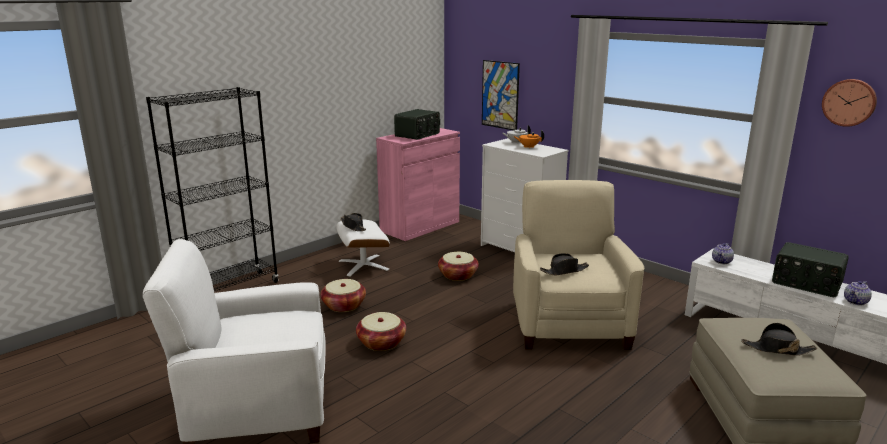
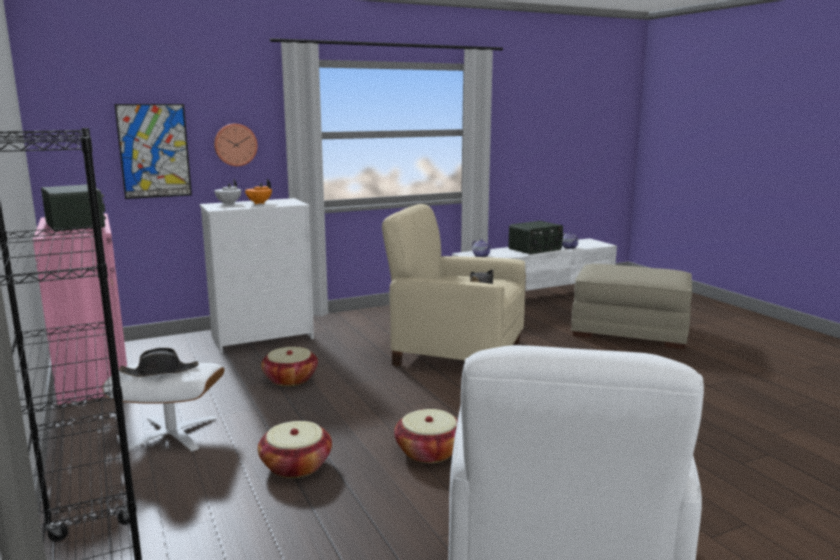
camera: 70 degrees left, 5 degrees down
black hat [741,323,817,356] -> none
wall clock [822,79,877,127] -> wall clock moved to [214,124,258,166]

